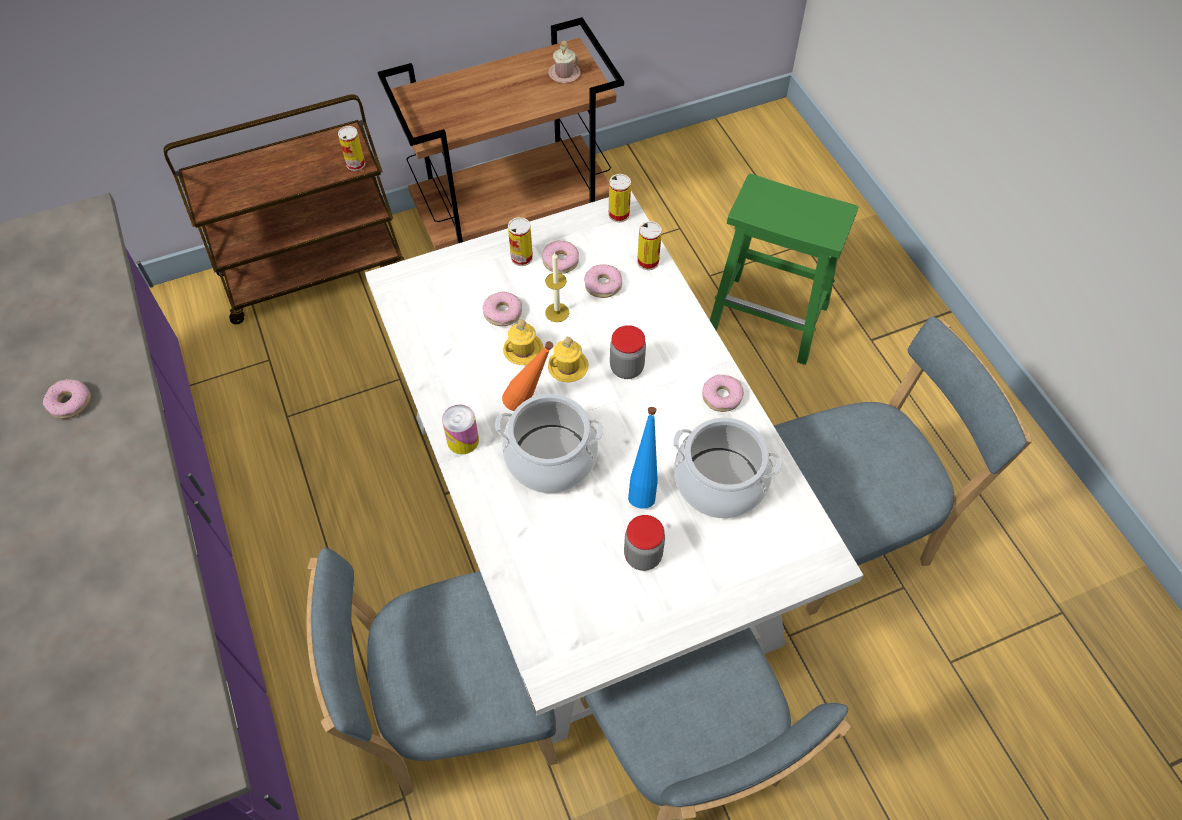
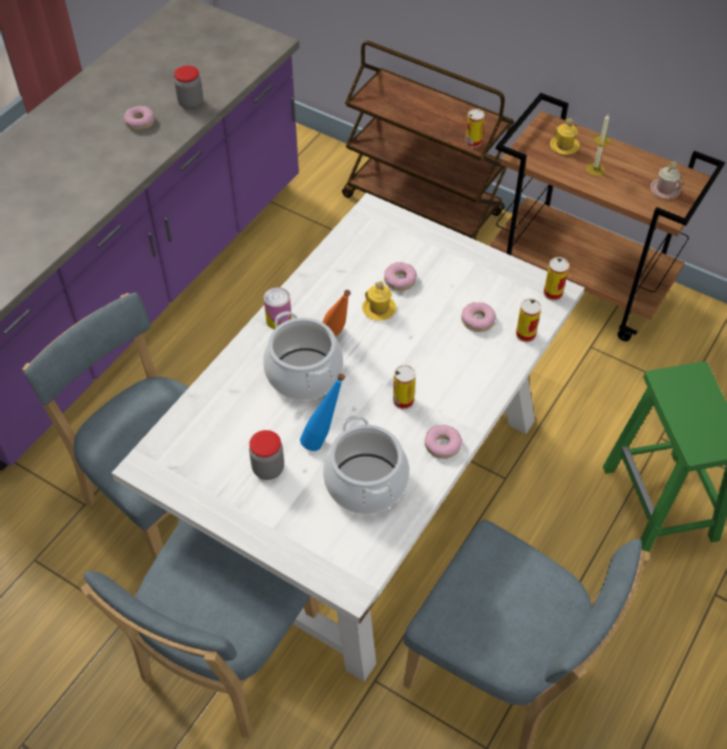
camera: 55 degrees right, 5 degrees down
can [508,217,533,266] -> can moved to [393,365,416,409]
donut [542,241,579,274] -> none
candle [545,252,569,322] -> candle moved to [586,114,610,176]
yellow mug [548,337,589,382] -> yellow mug moved to [550,118,580,155]
jar [610,325,646,379] -> jar moved to [174,66,203,110]

